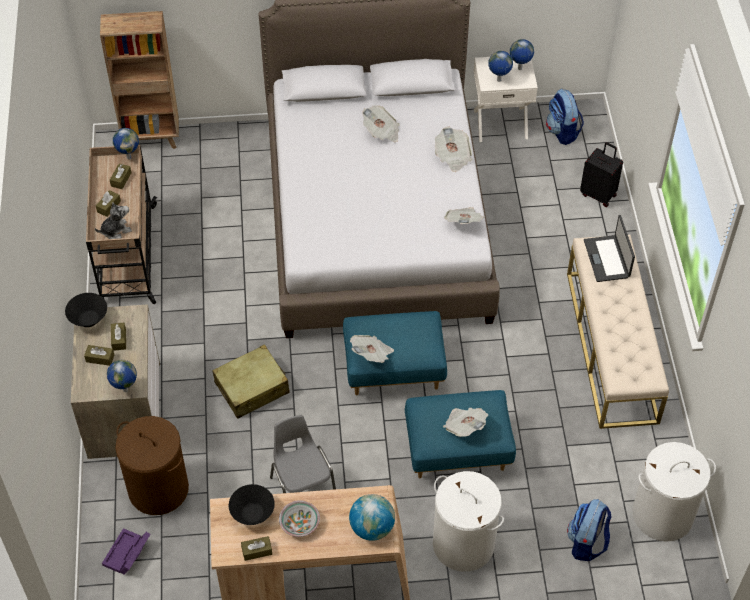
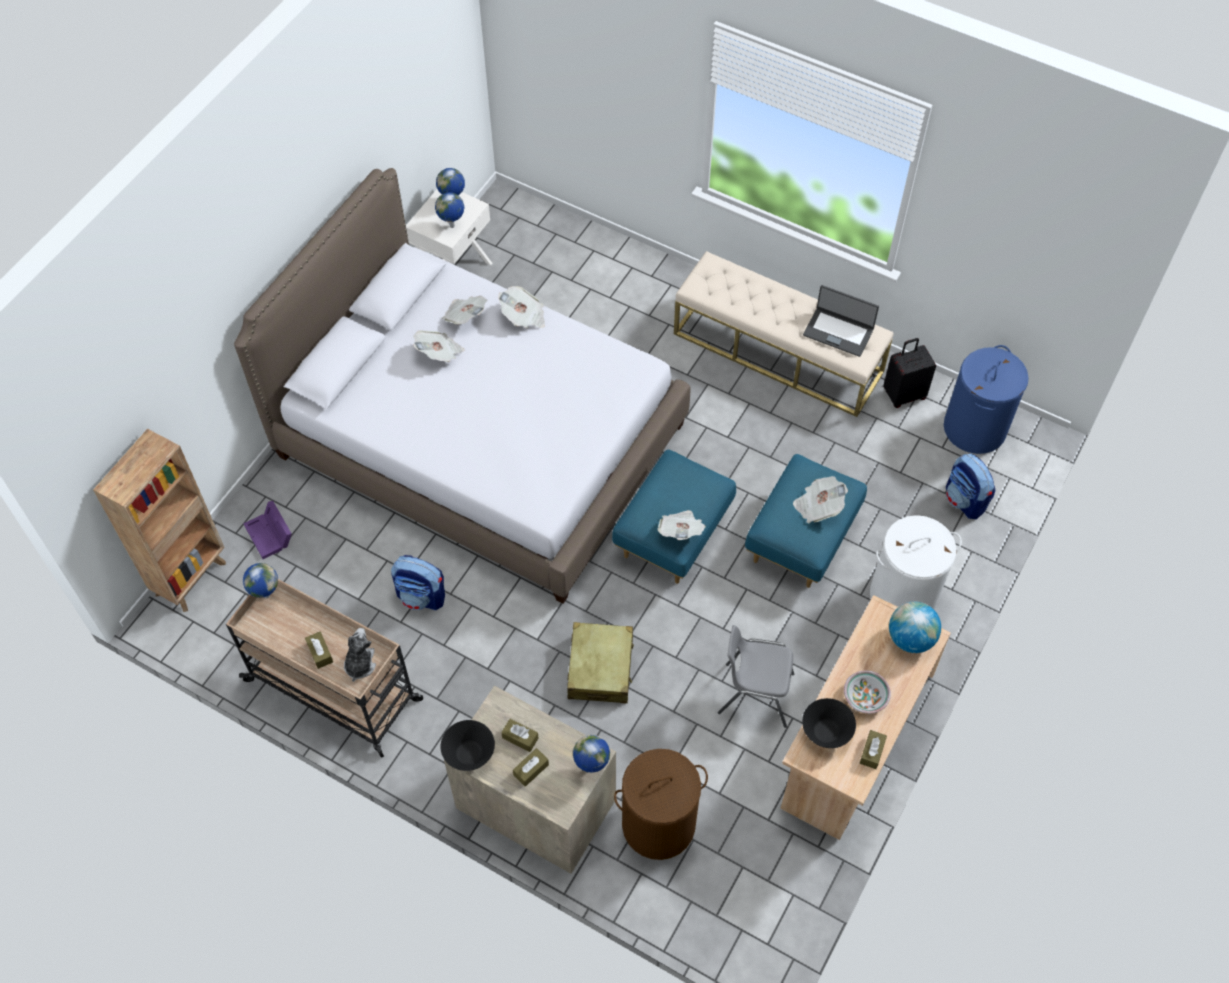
camera: 55 degrees left, 5 degrees up
purple storage box [102,528,150,575] -> purple storage box moved to [243,501,292,559]
brown tissue box [110,164,131,189] -> none
newspaper [444,207,484,224] -> newspaper moved to [442,296,488,324]
backpack [546,89,584,145] -> backpack moved to [391,555,445,610]
black suitcase [580,142,623,207] -> black suitcase moved to [883,338,936,408]
laptop [584,215,635,282] -> laptop moved to [803,285,879,357]
white laundry basket [632,442,716,542] -> blue laundry basket [944,345,1029,454]

